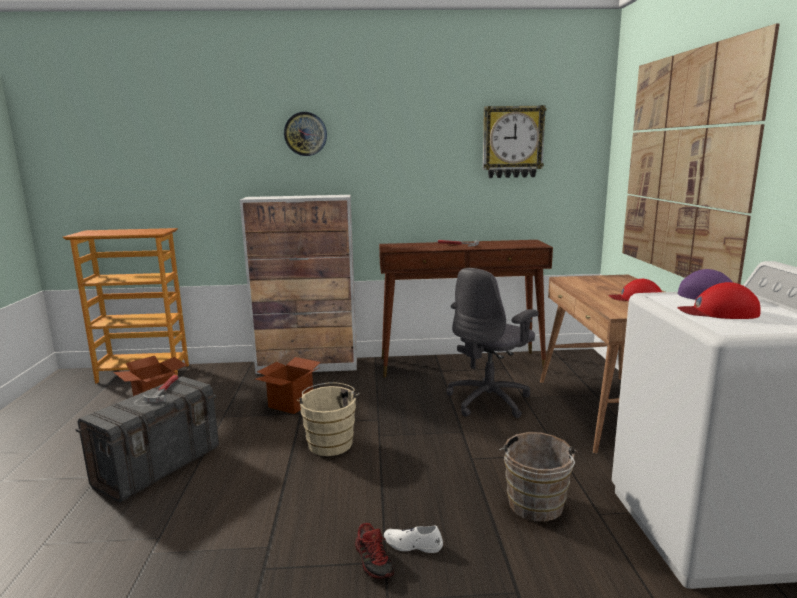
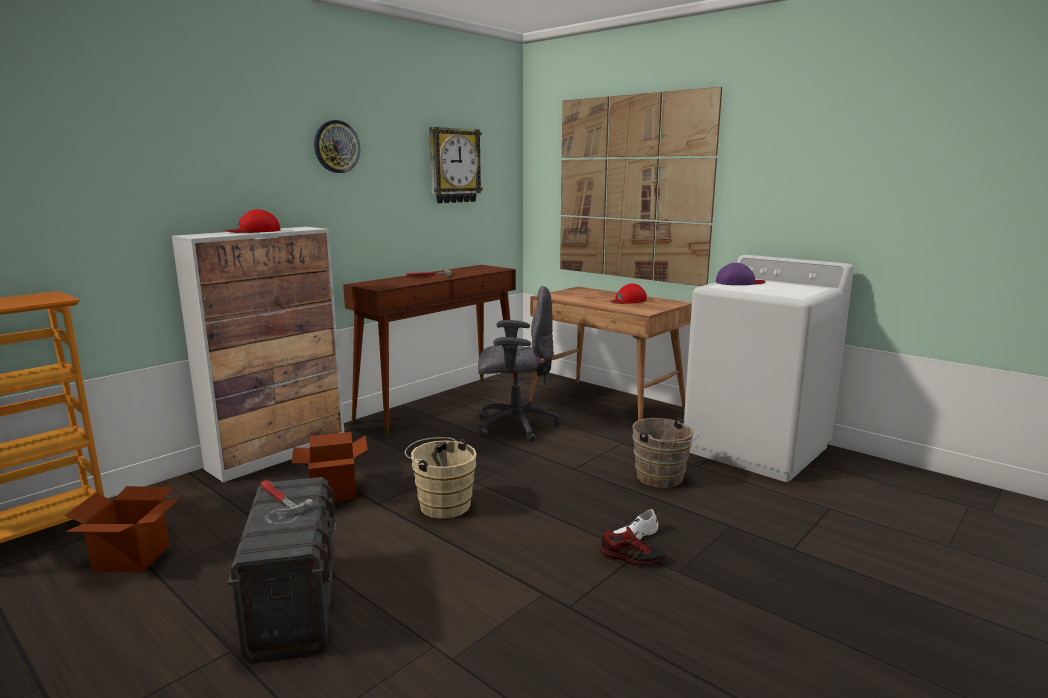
camera: 45 degrees left, 0 degrees up
wall clock [284,112,327,156] -> wall clock moved to [314,120,360,173]
grey office chair [446,268,539,418] -> grey office chair turned 90 degrees counterclockwise [478,286,560,442]
red cap [677,282,760,319] -> red cap moved to [225,209,281,233]

